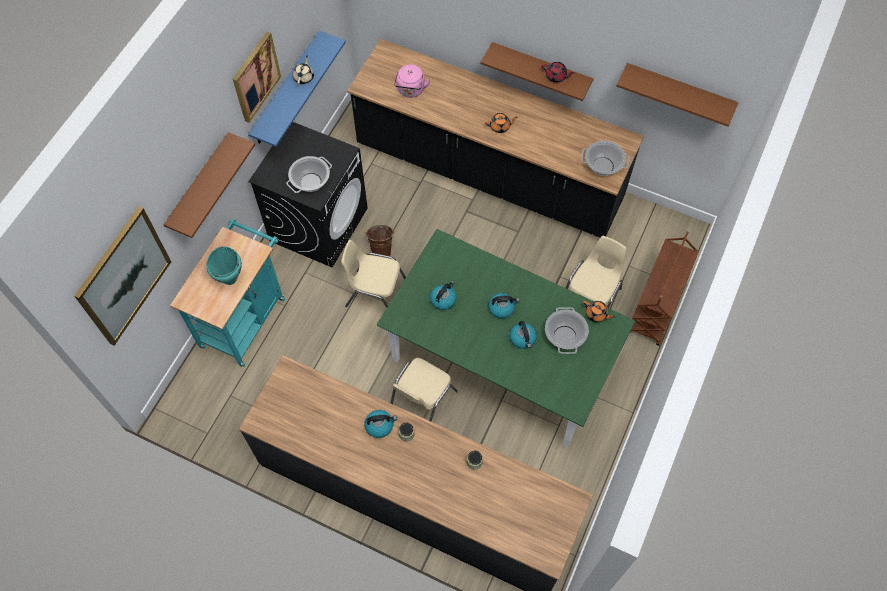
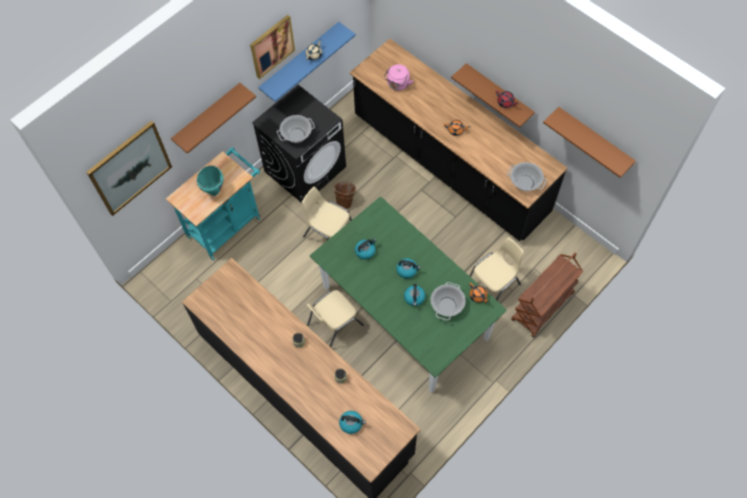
camera: 20 degrees right, 0 degrees up
kettle [365,410,397,438] -> kettle moved to [339,411,366,434]

